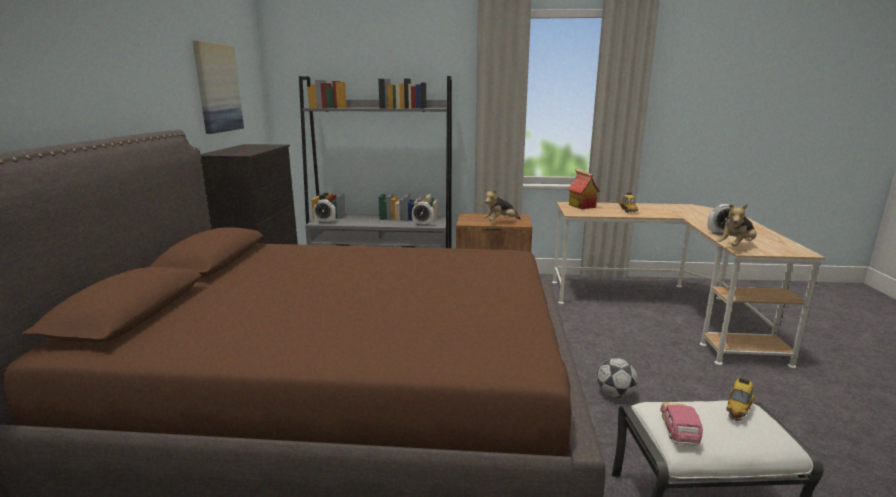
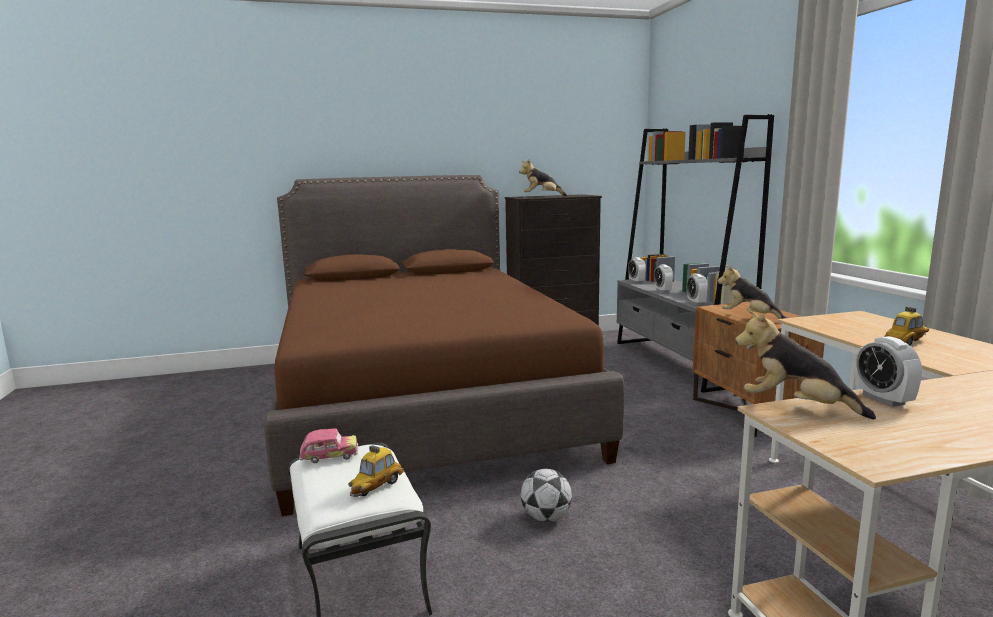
camera: 70 degrees right, 5 degrees down
picture [192,40,244,134] -> none
toy house [567,168,600,209] -> none
toy car [726,377,755,421] -> toy car turned 75 degrees counterclockwise [348,445,404,497]
none -> plush toy [519,159,567,196]
none -> alarm clock [654,264,673,293]

